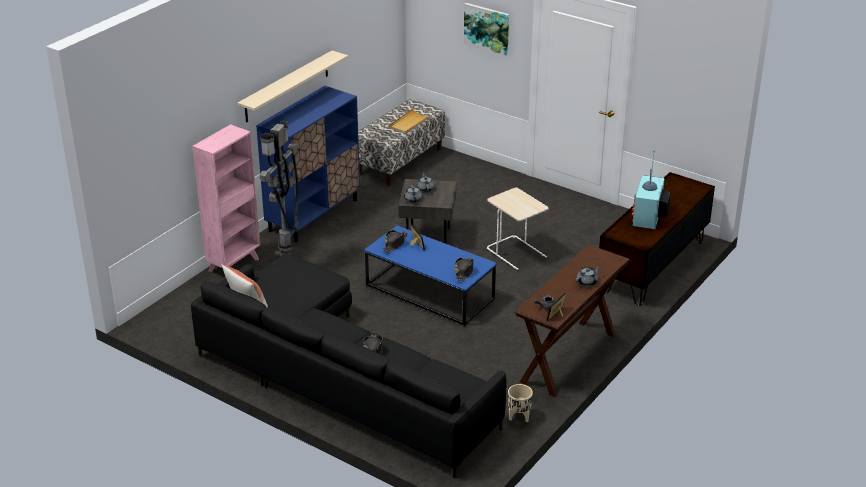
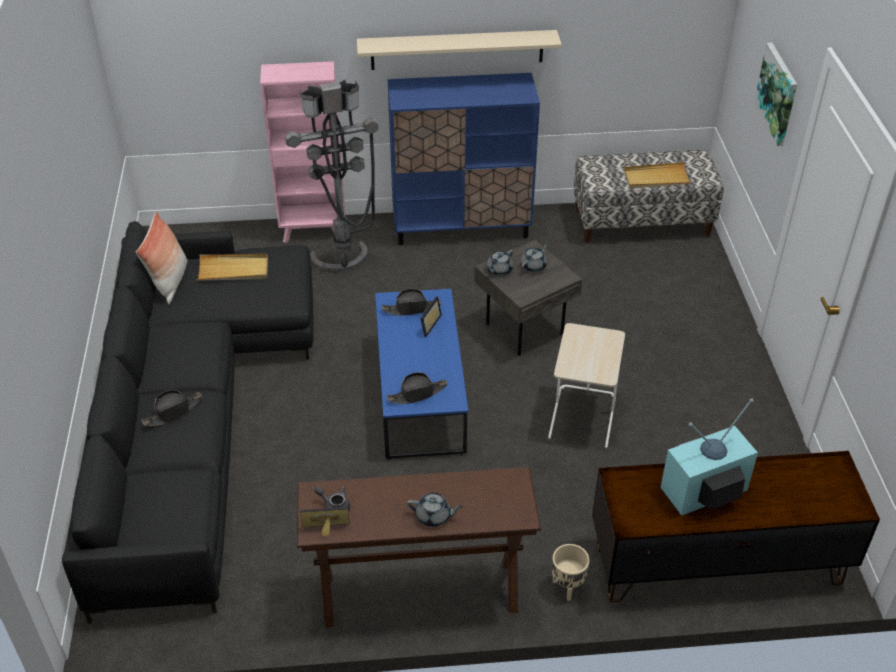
camera: 50 degrees right, 10 degrees up
beige planter [508,384,533,422] -> beige planter moved to [552,544,589,601]
none -> beige tray [197,254,268,281]

